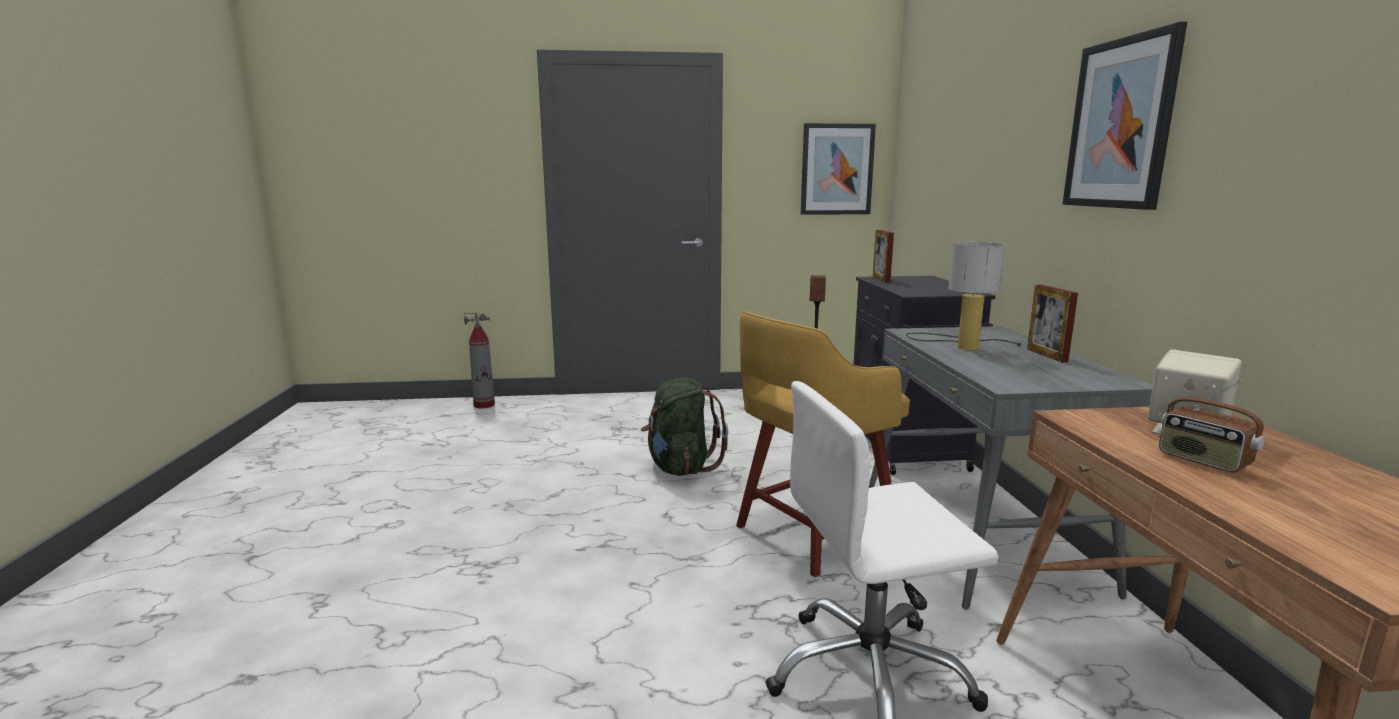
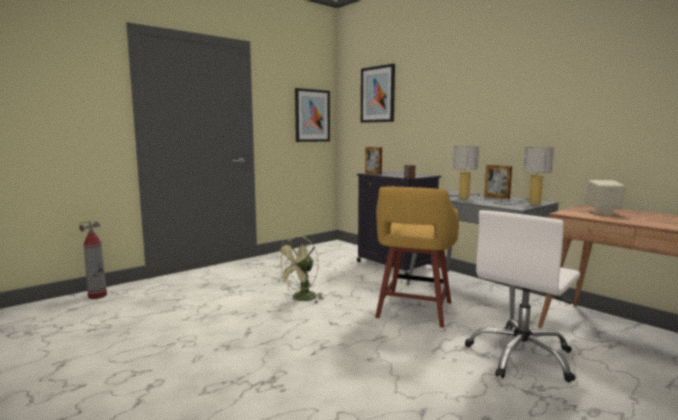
camera: 35 degrees left, 5 degrees down
green backpack [641,377,728,476] -> green fan [274,236,324,303]
picture [1062,21,1187,210] -> picture moved to [361,63,395,123]
radio [1159,380,1264,472] -> none
none -> table lamp [494,147,554,205]

